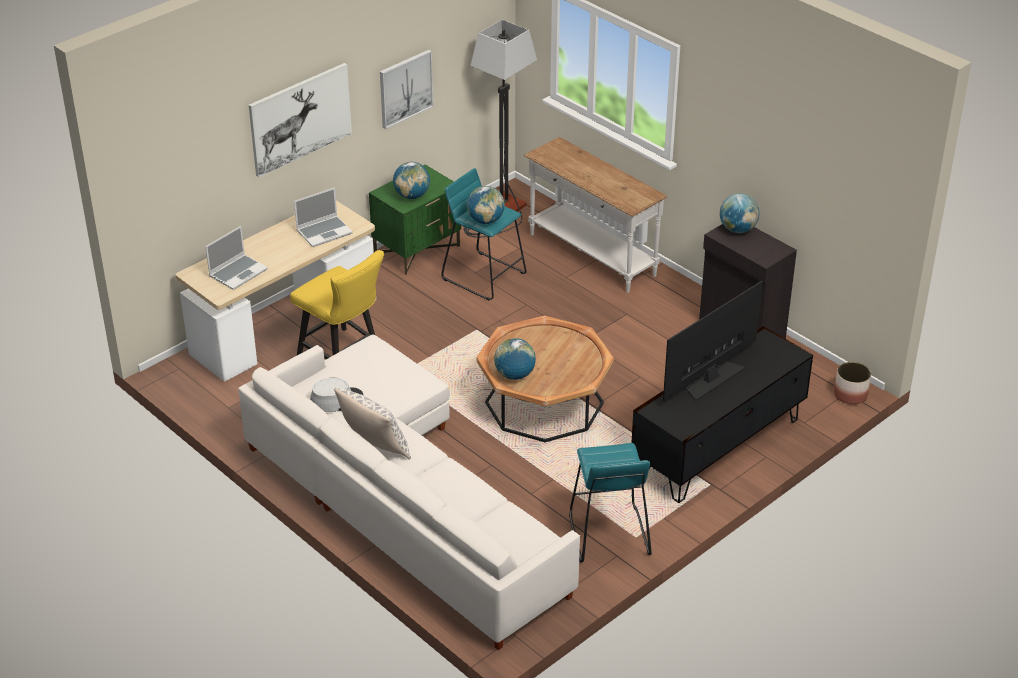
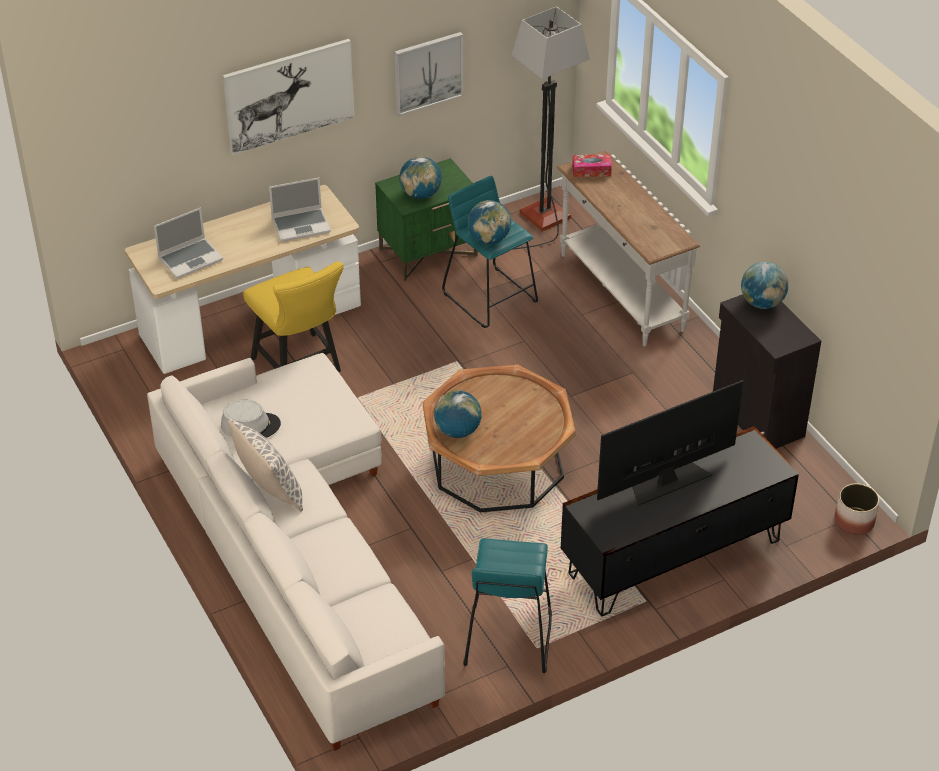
camera: 15 degrees right, 5 degrees up
none -> tissue box [572,154,612,177]

